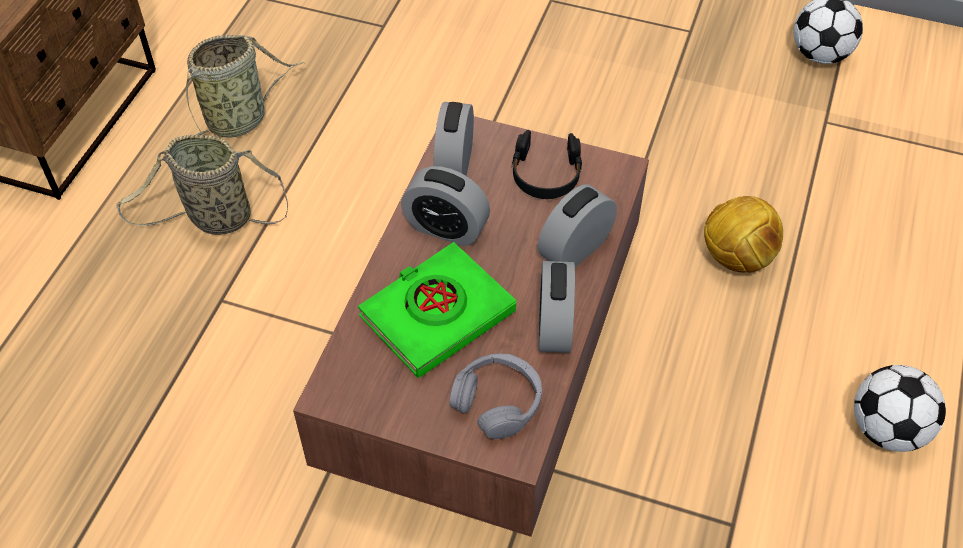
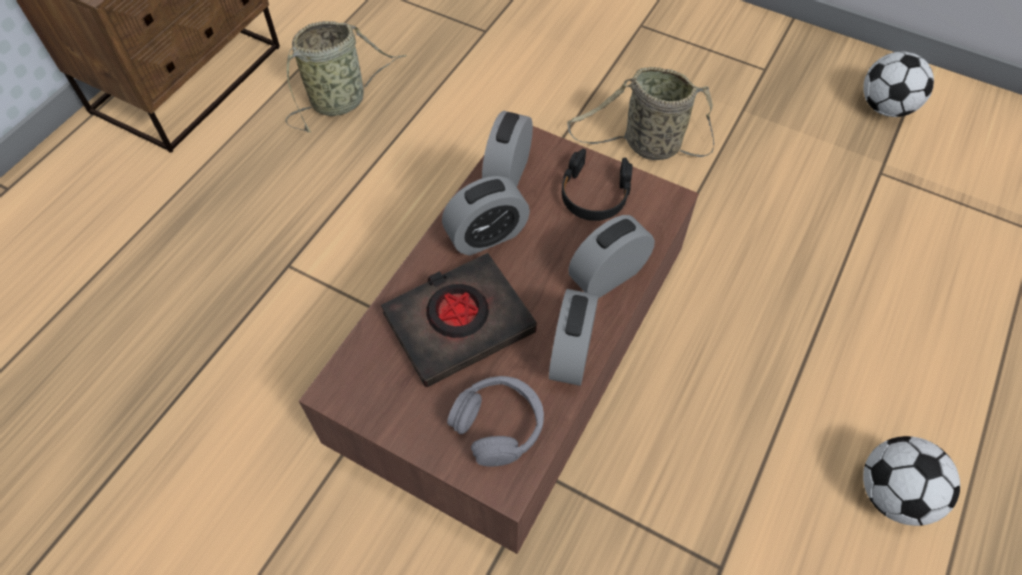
camera: 10 degrees right, 5 degrees up
basket [116,134,288,235] -> basket moved to [567,67,714,160]
green book [358,242,516,378] -> black book [381,253,537,387]
alarm clock [401,166,490,246] -> alarm clock turned 60 degrees counterclockwise [442,176,530,255]
football [704,196,783,273] -> none

